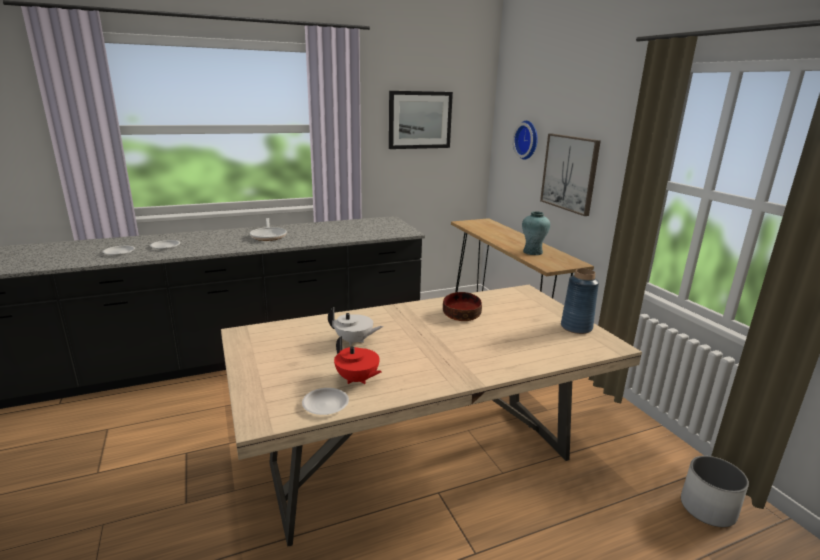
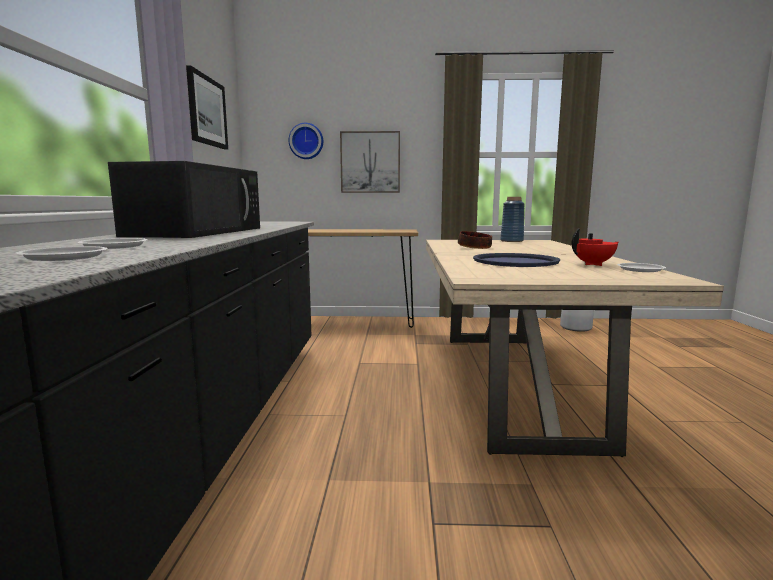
camera: 65 degrees left, 10 degrees down
frying pan [250,218,287,241] -> black microwave [108,161,260,238]
white teapot [328,307,383,346] -> blue tray [473,253,560,267]
turquoise vase [522,211,550,255] -> none

